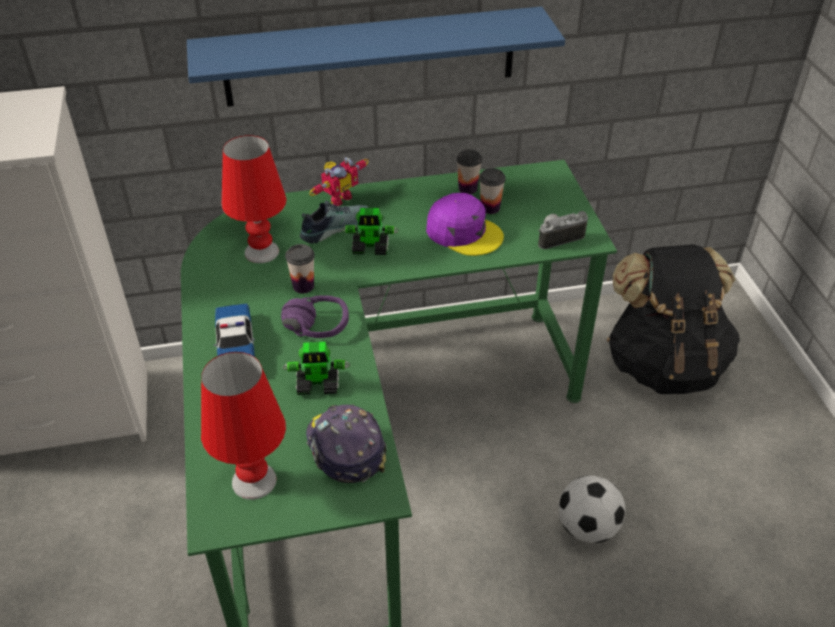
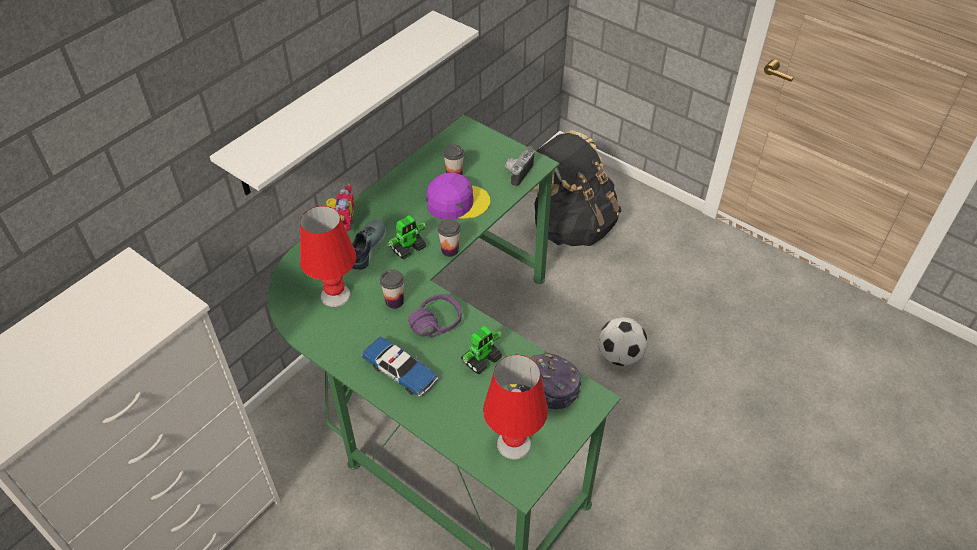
camera: 40 degrees left, 5 degrees up
blue shelf [187,6,565,107] -> white shelf [210,11,479,195]
cup [457,150,482,194] -> cup moved to [437,219,461,257]

